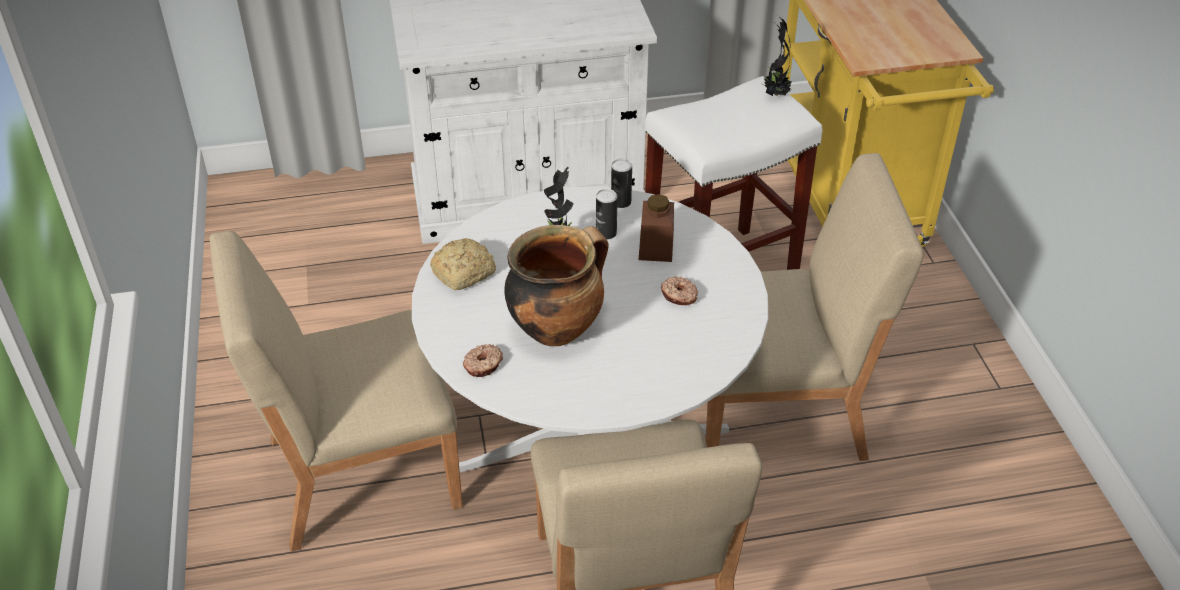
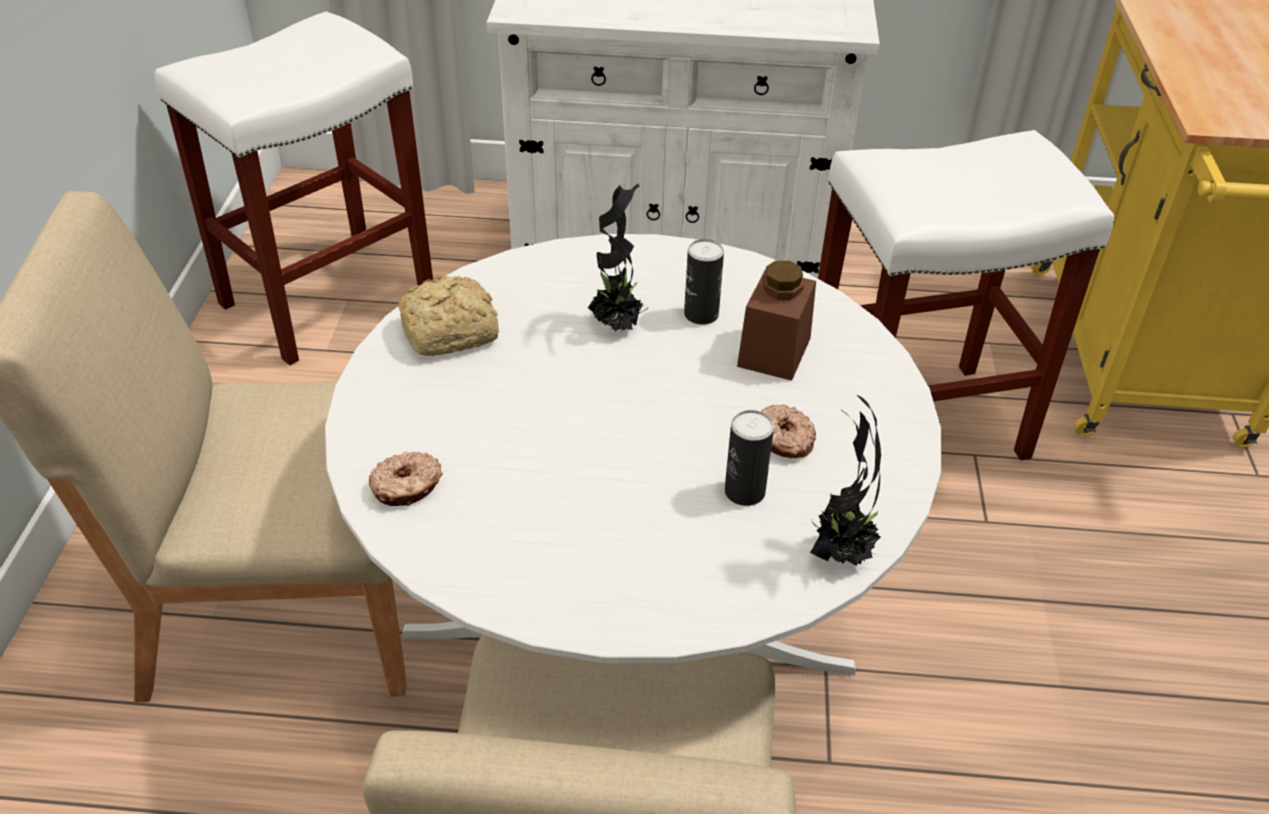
camera: 15 degrees right, 0 degrees up
cooking pot [504,225,609,346] -> none
can [611,159,632,208] -> can moved to [725,410,774,506]
beige chair [705,153,924,461] -> none
potted plant [764,16,792,96] -> potted plant moved to [810,395,881,566]
none -> white stool [155,11,433,366]

